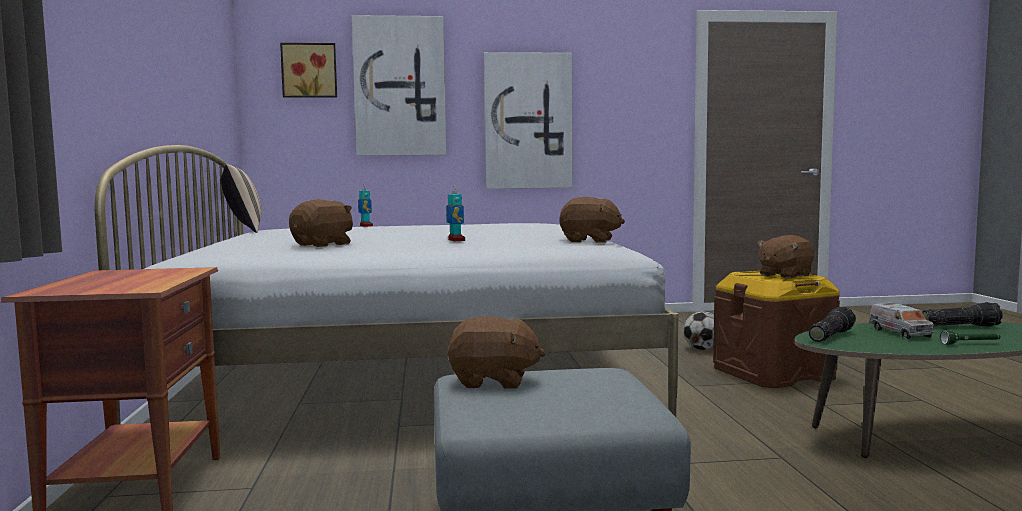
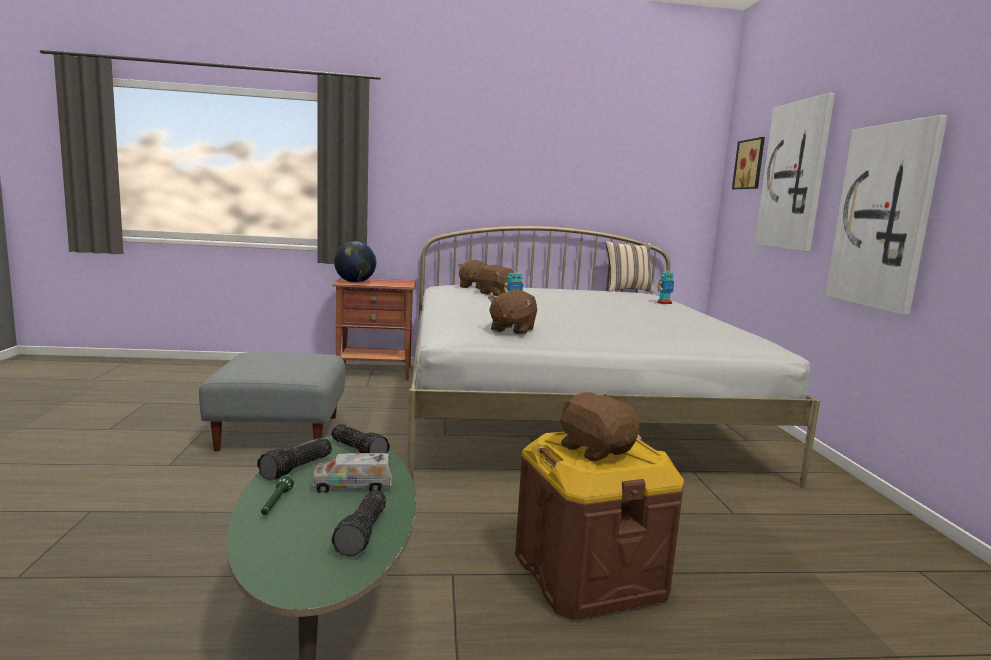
camera: 90 degrees right, 5 degrees up
brown plush toy [447,316,546,389] -> brown plush toy moved to [457,260,487,289]
football [683,311,714,350] -> none
none -> flashlight [257,438,332,481]
none -> globe [334,241,376,283]

